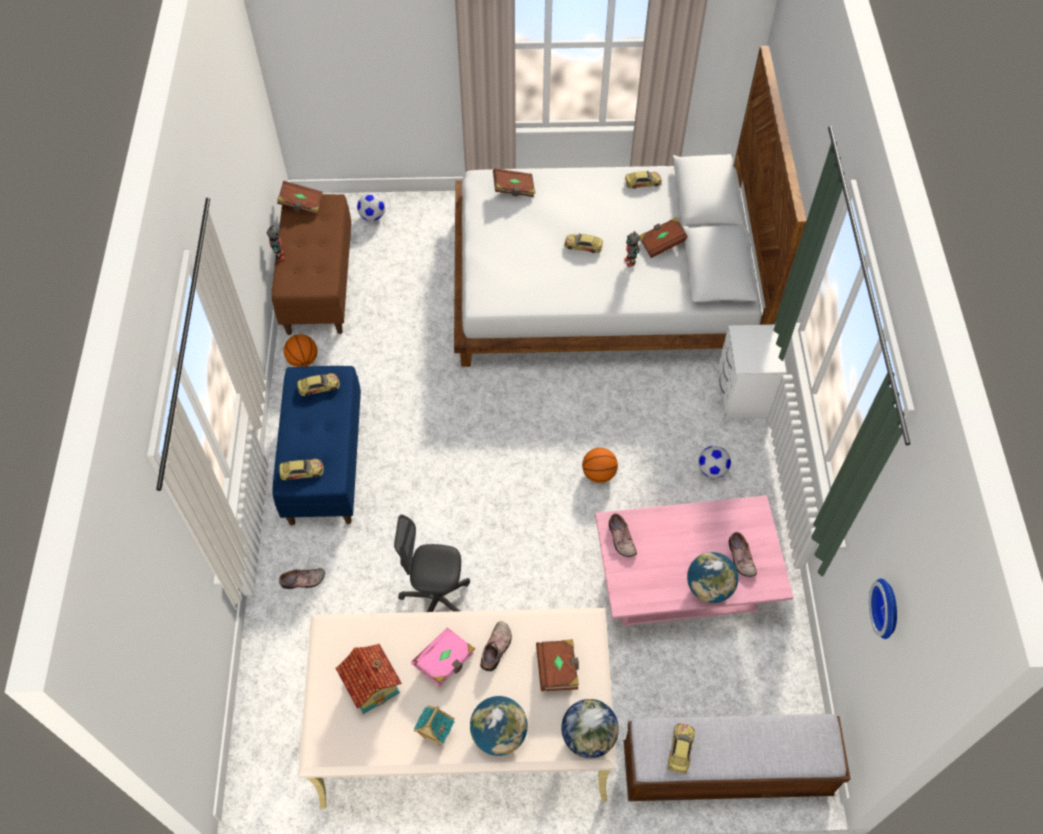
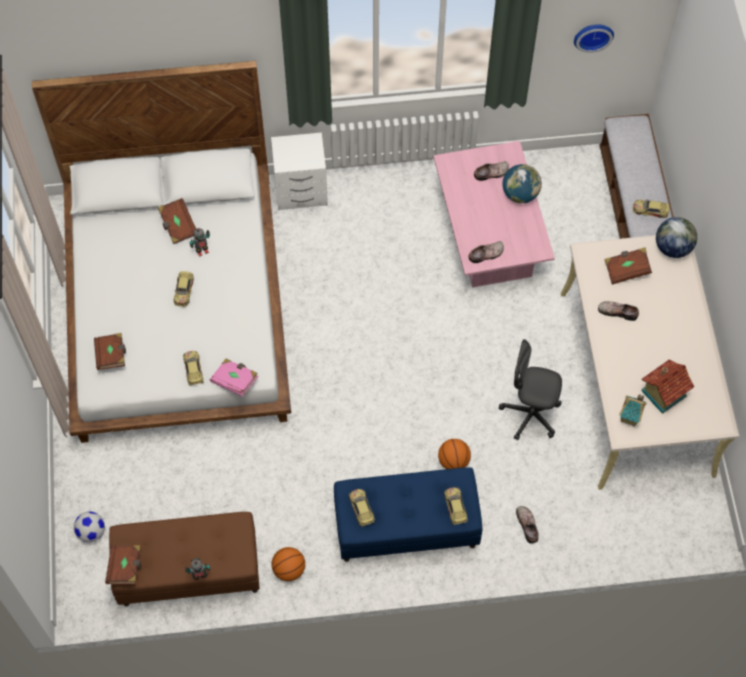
camera: 95 degrees left, 5 degrees up
grey office chair [394,515,470,612] -> grey office chair turned 105 degrees clockwise [499,339,562,440]
pink book [411,628,476,687] -> pink book moved to [210,359,259,396]
toy house [414,705,455,746] -> toy house moved to [619,394,647,426]
globe [470,696,528,756] -> none
basketball [582,448,618,483] -> basketball moved to [438,439,471,469]
toy car [625,170,662,189] -> toy car moved to [183,351,203,386]
football [698,446,731,478] -> none

